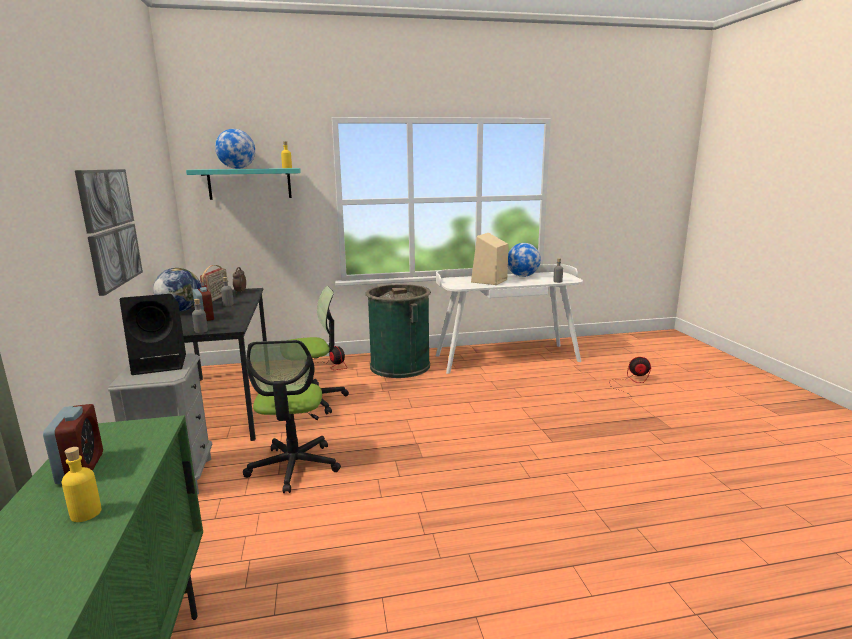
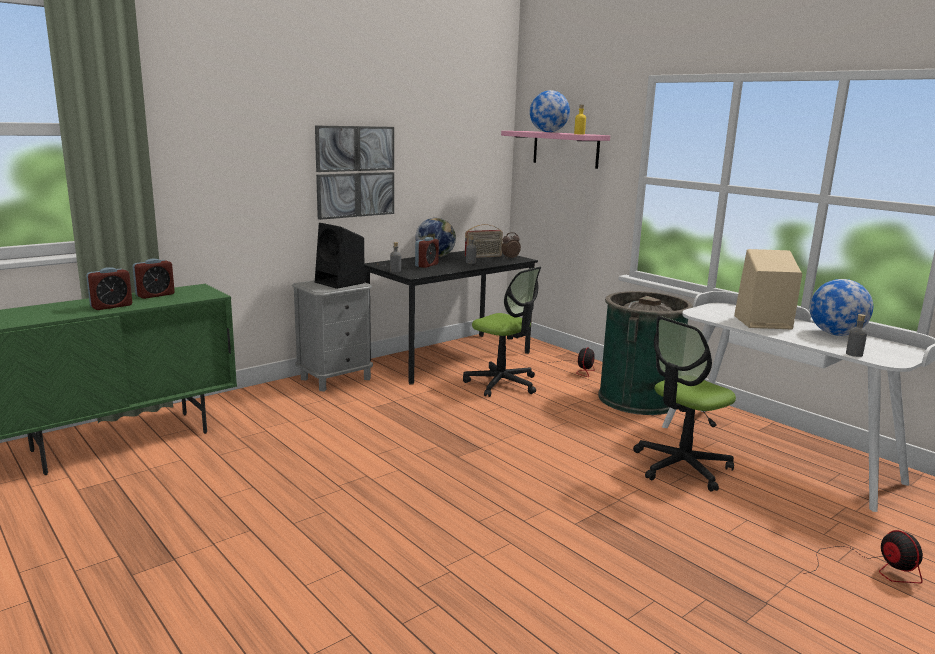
camera: 60 degrees right, 0 degrees up
yellow bottle [62,447,102,522] -> alarm clock [86,267,133,310]
turquoise shelf [186,168,301,200] -> pink shelf [501,131,610,169]
office chair [243,340,341,493] -> office chair moved to [633,316,736,491]

